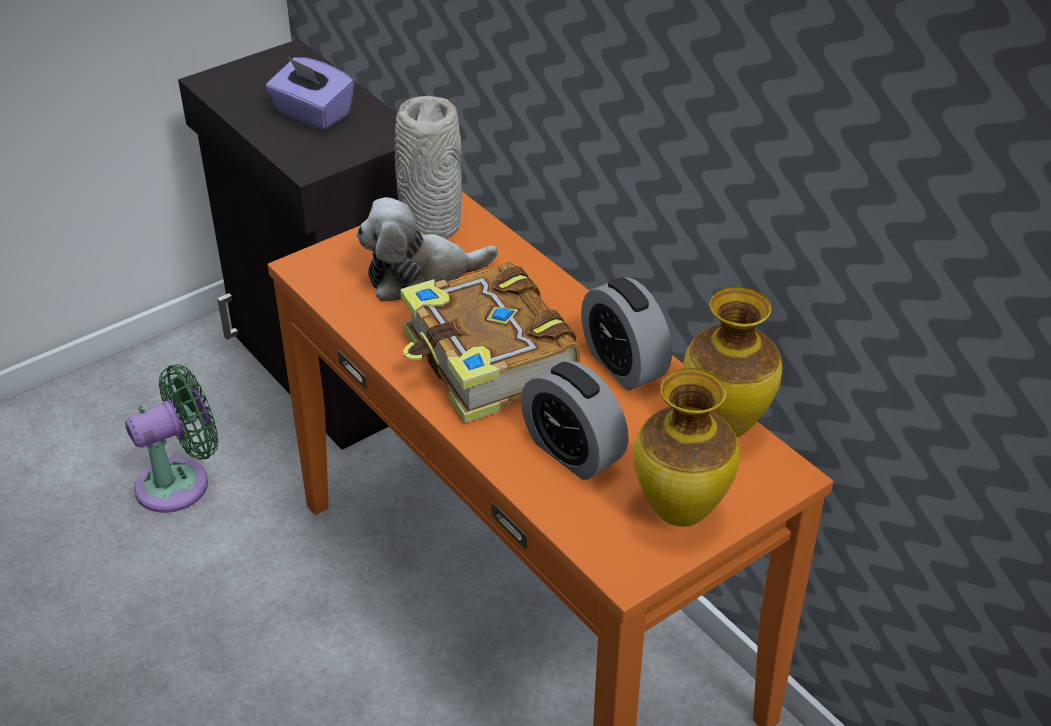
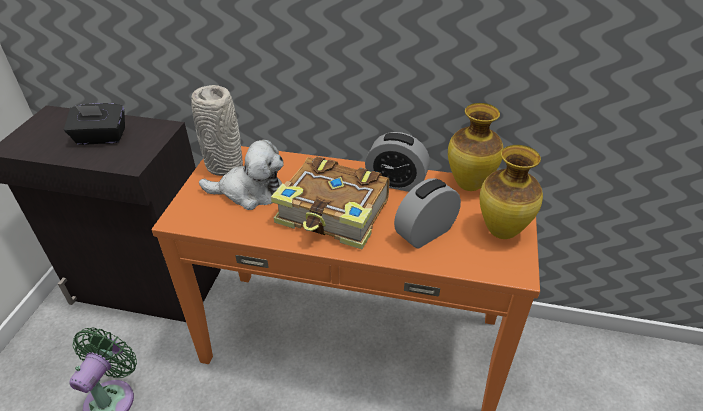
camera: 40 degrees left, 0 degrees up
purple tissue box [266,57,355,130] -> black tissue box [64,103,125,145]
plush toy [356,197,498,301] -> plush toy turned 120 degrees counterclockwise [199,139,284,210]
alarm clock [521,360,629,480] -> alarm clock turned 135 degrees clockwise [394,178,461,248]

